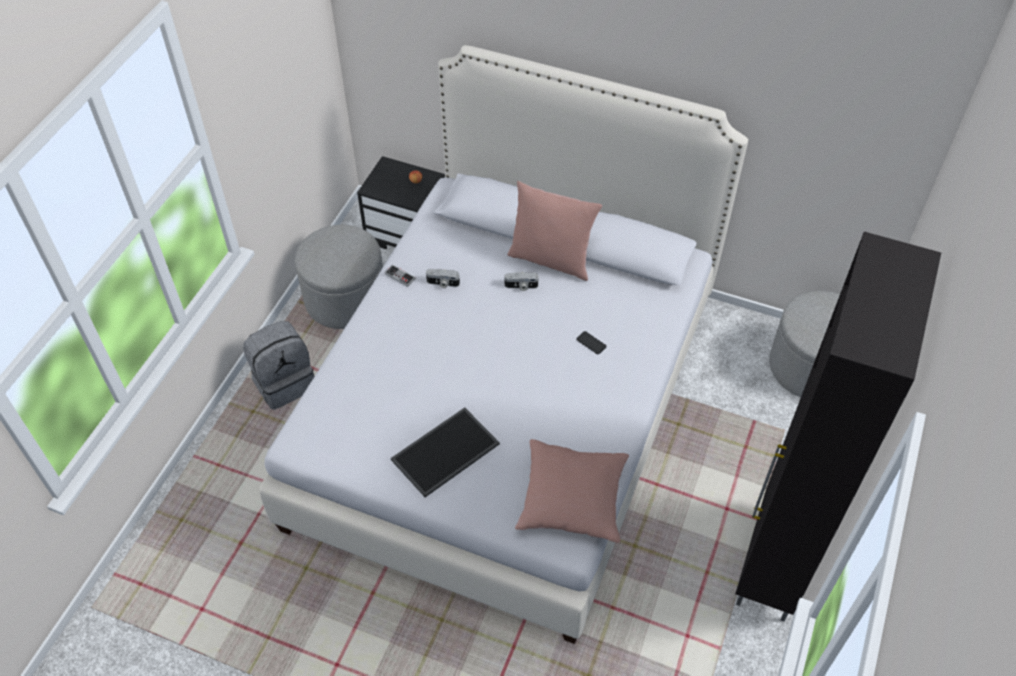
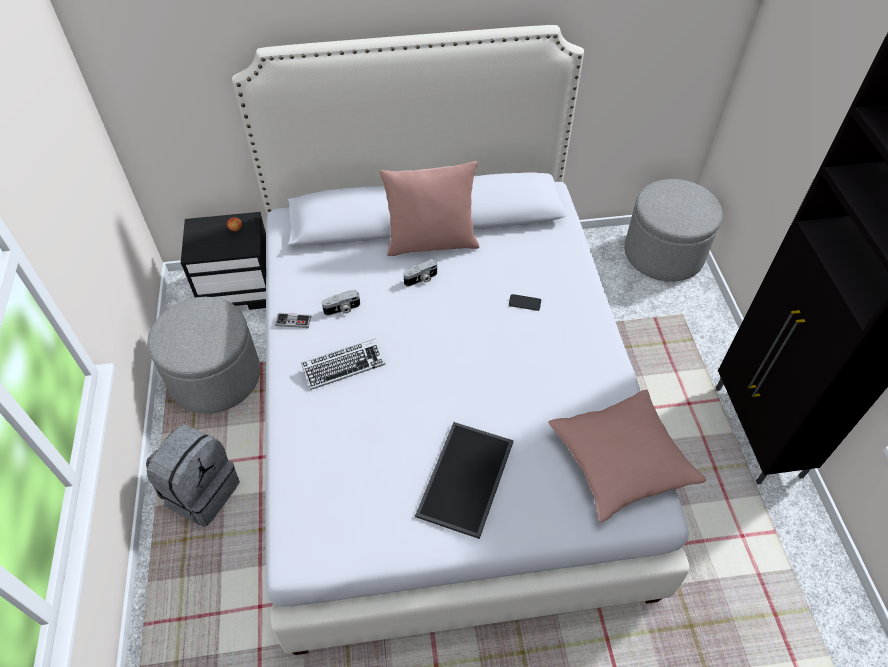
camera: 30 degrees left, 0 degrees up
none -> keyboard [301,338,385,390]

